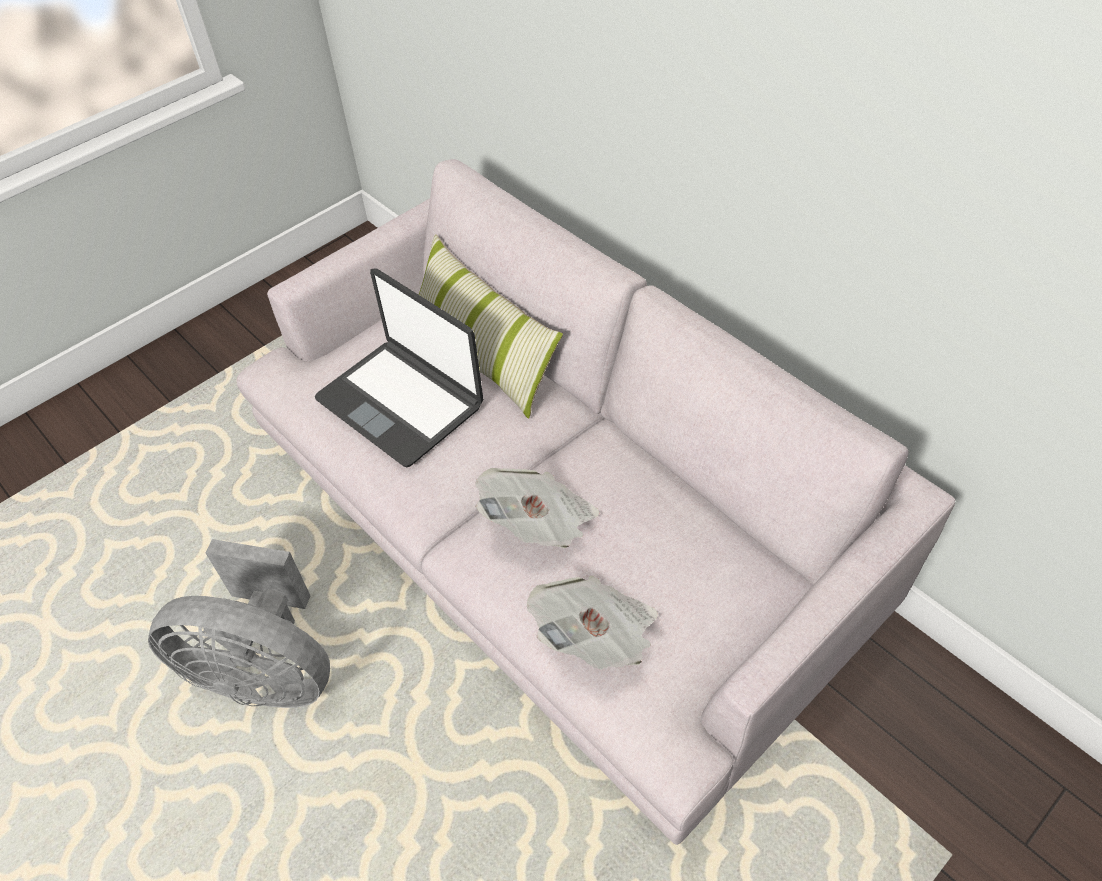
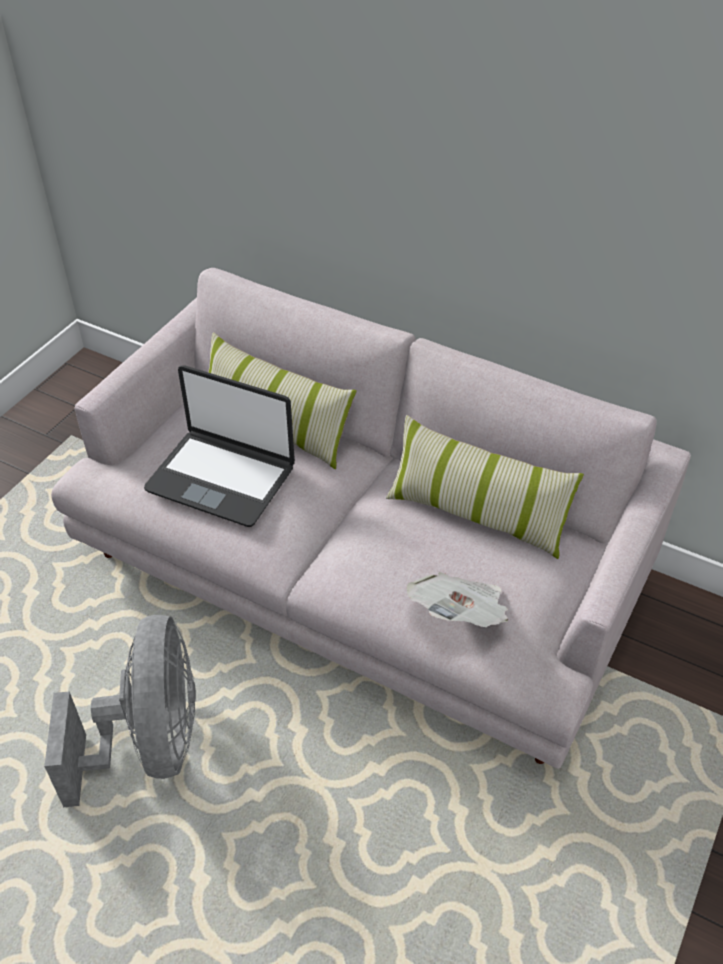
camera: 20 degrees left, 5 degrees down
grey fan [148,539,330,708] -> grey fan turned 90 degrees counterclockwise [44,615,196,807]
newspaper [475,468,599,549] -> none
none -> pillow [386,415,584,559]

